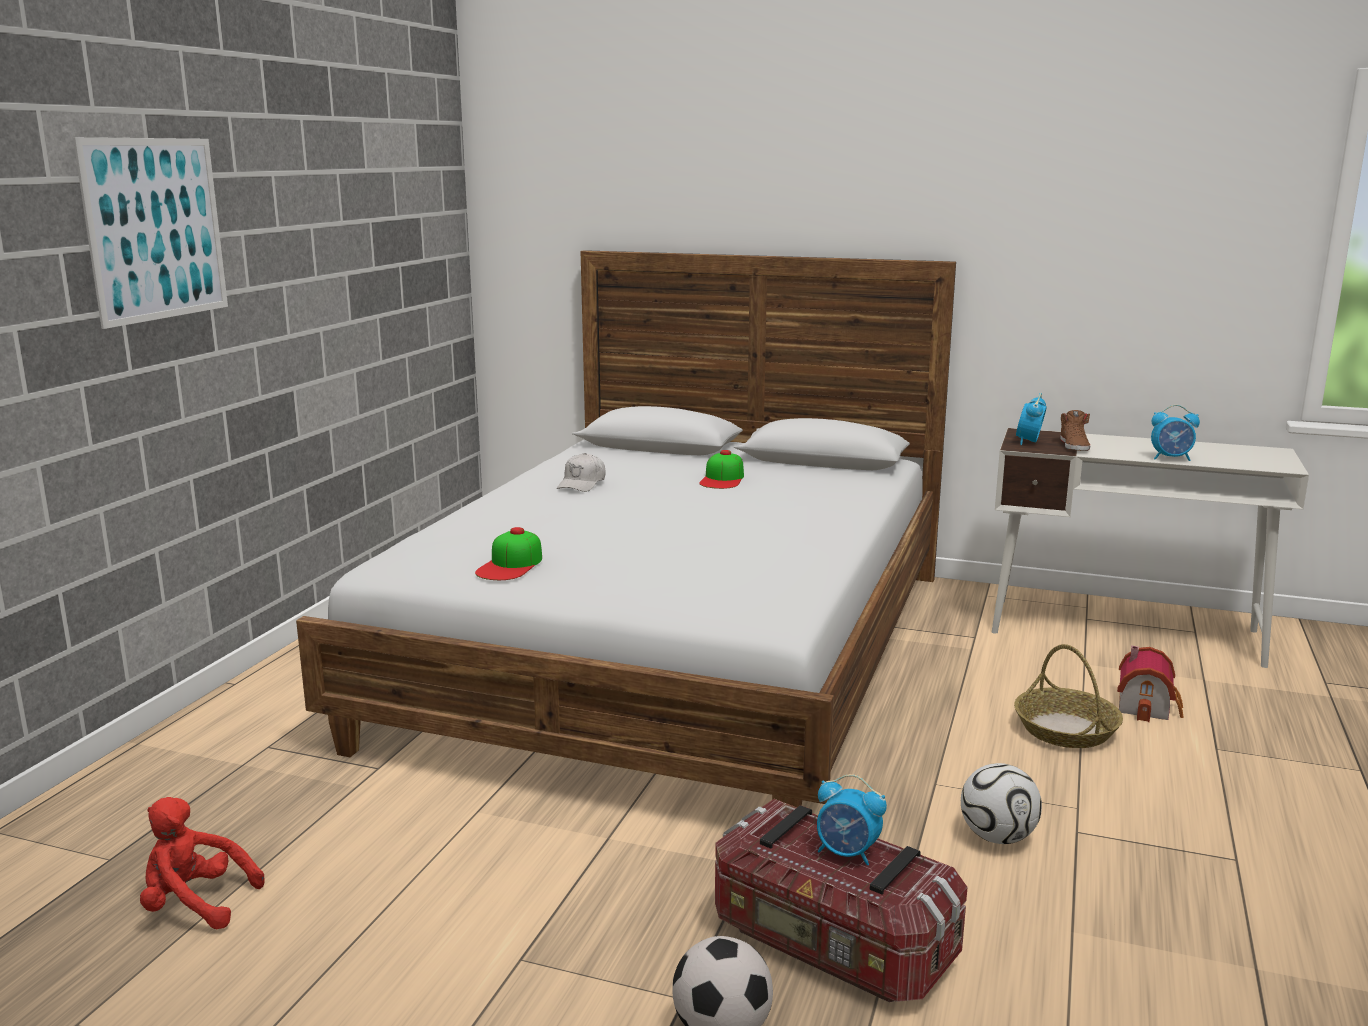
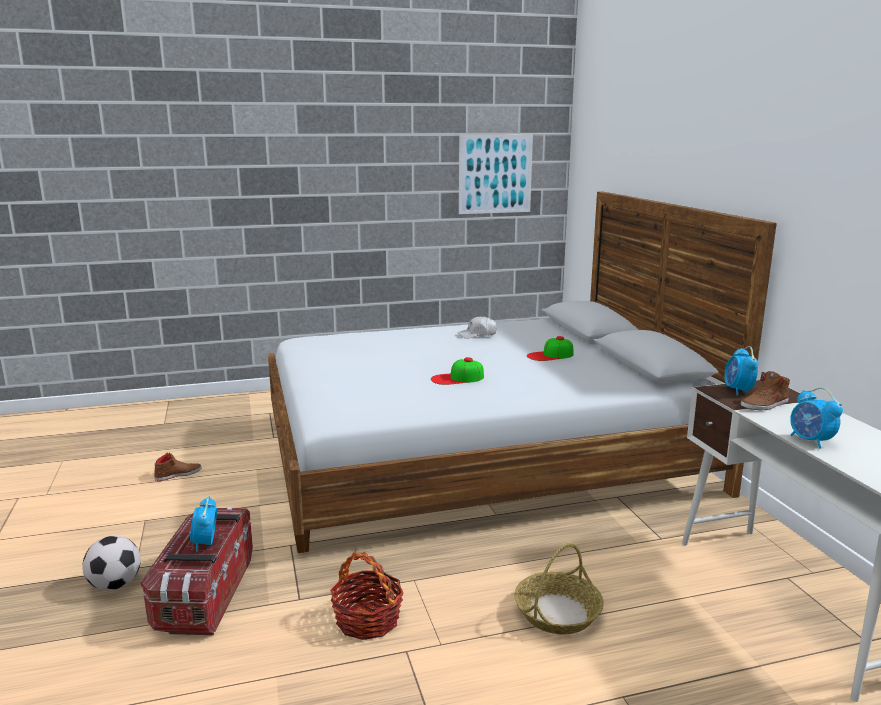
camera: 55 degrees right, 0 degrees up
picture [73,137,228,329] -> picture moved to [459,134,533,214]
red plush toy [140,797,265,929] -> none
cap [475,527,542,580] -> cap moved to [431,357,484,385]
football [961,763,1042,844] -> basket [330,552,404,640]
alarm clock [1016,393,1047,445] -> alarm clock turned 75 degrees counterclockwise [724,346,758,396]
toy house [1117,646,1184,722] -> none
none -> brown shoe [154,453,202,481]

